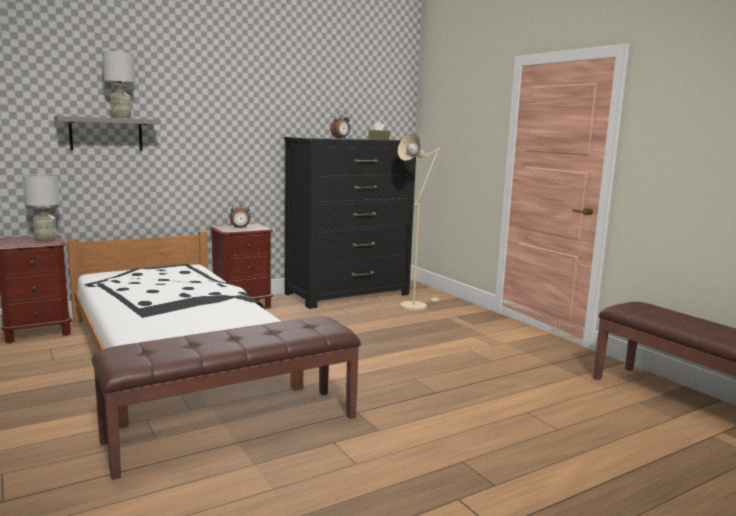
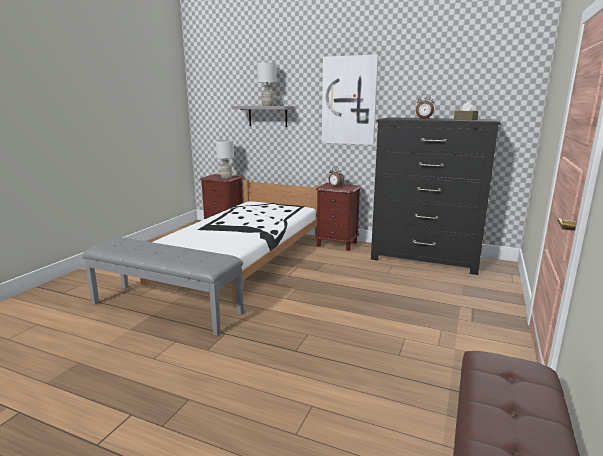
camera: 55 degrees right, 5 degrees up
brown bench [91,316,361,480] -> grey bench [82,238,244,336]
beige floor lamp [398,133,442,311] -> none
none -> picture [322,54,379,145]

